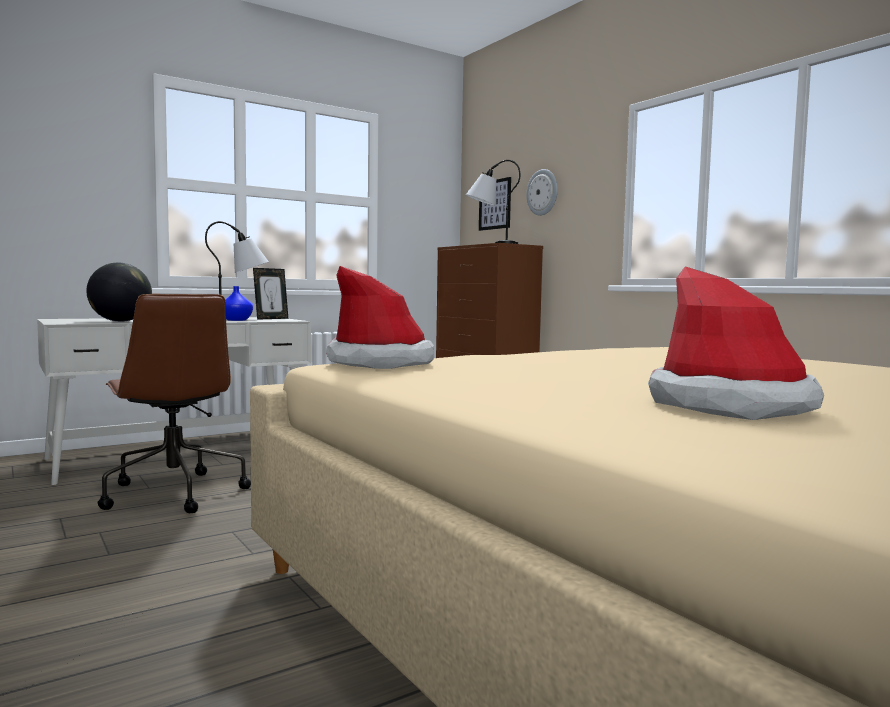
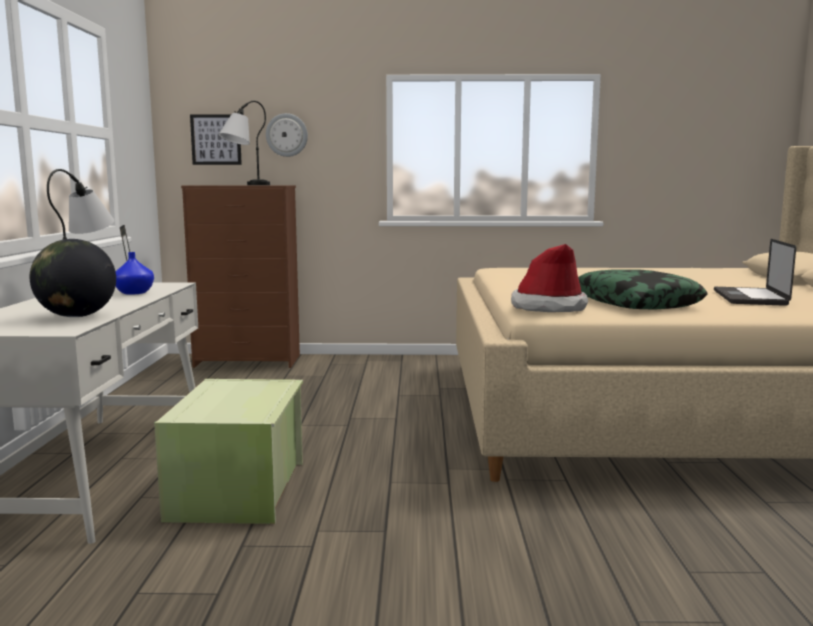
camera: 55 degrees left, 5 degrees up
brown office chair [98,294,251,513] -> green storage box [154,379,303,524]
hat [648,266,824,420] -> laptop [714,239,796,306]
none -> pillow [578,269,708,310]

